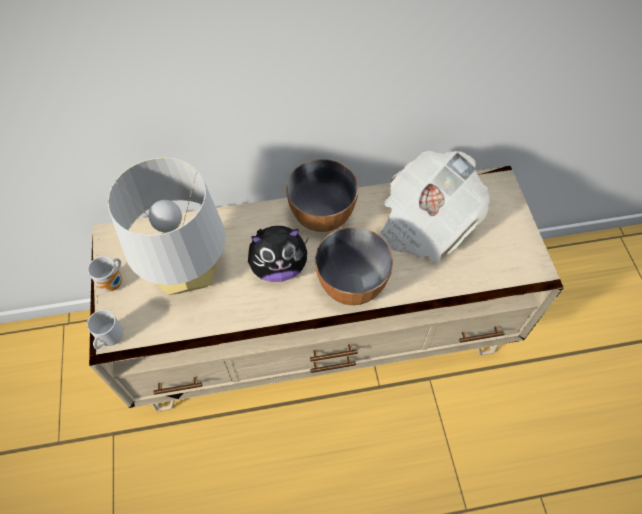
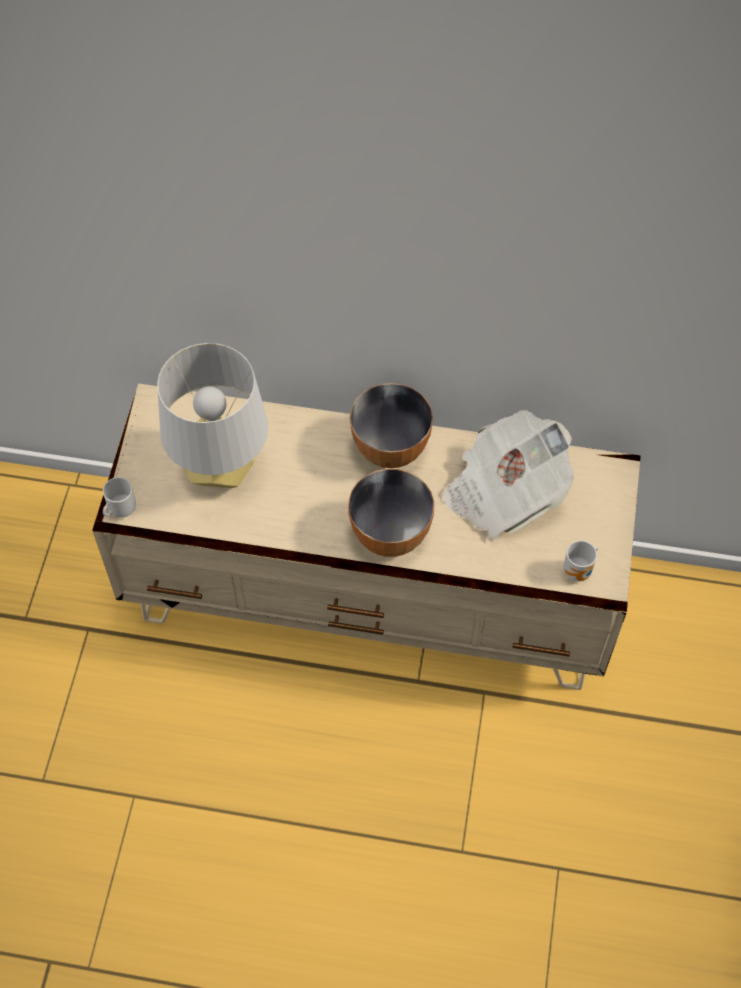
camera: 20 degrees right, 0 degrees up
mug [88,256,122,292] -> mug moved to [564,540,598,581]
plush toy [248,226,309,282] -> none

